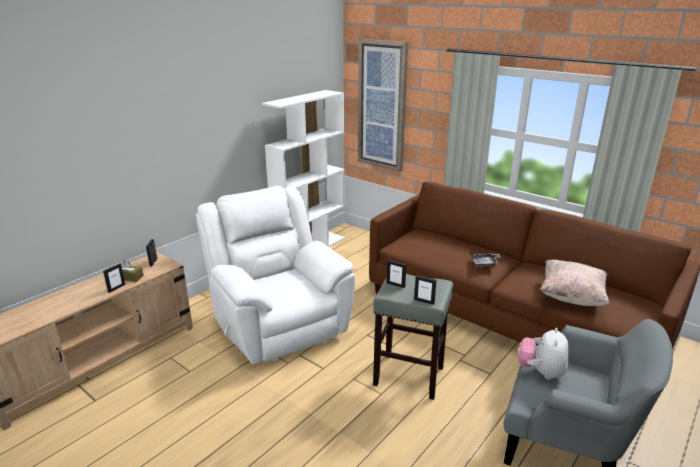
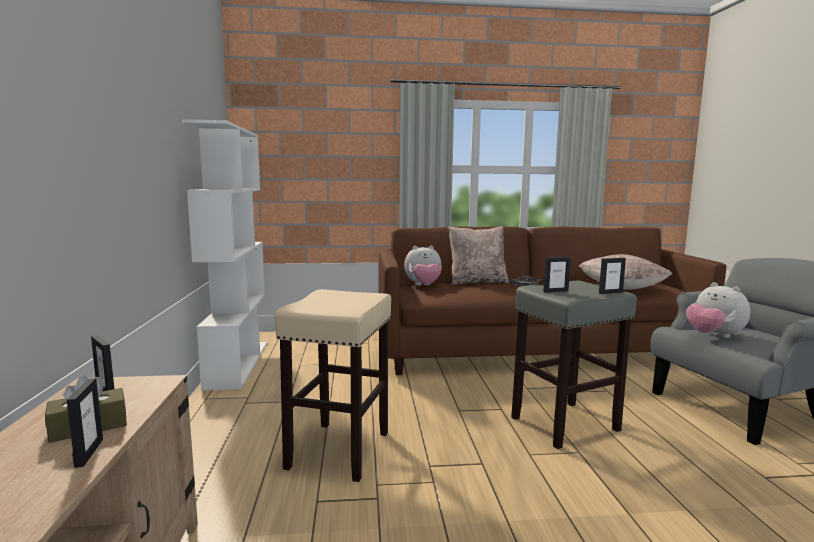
camera: 45 degrees left, 15 degrees down
white armchair [196,186,355,364] -> beige stool [274,289,391,482]
picture [358,39,408,172] -> none
none -> plush toy [404,245,442,286]
none -> beige pillow [449,226,509,285]

